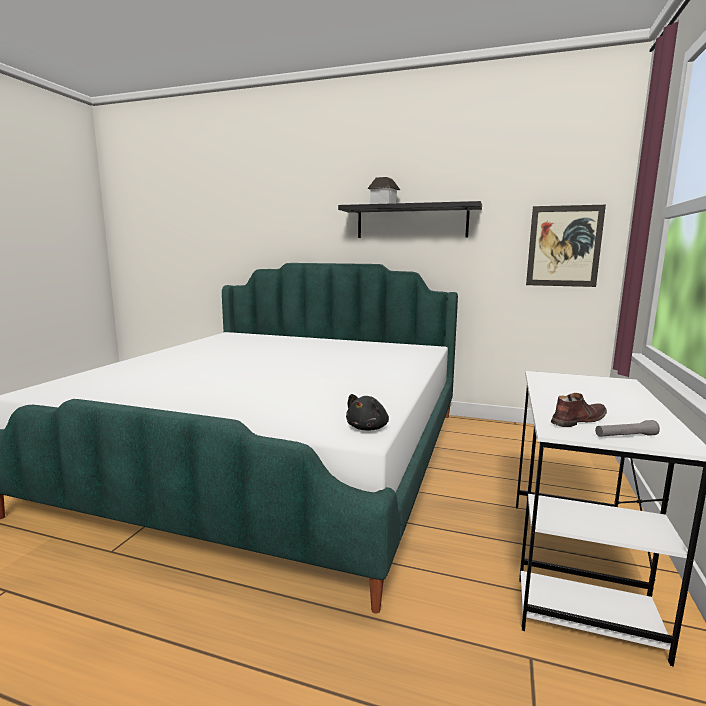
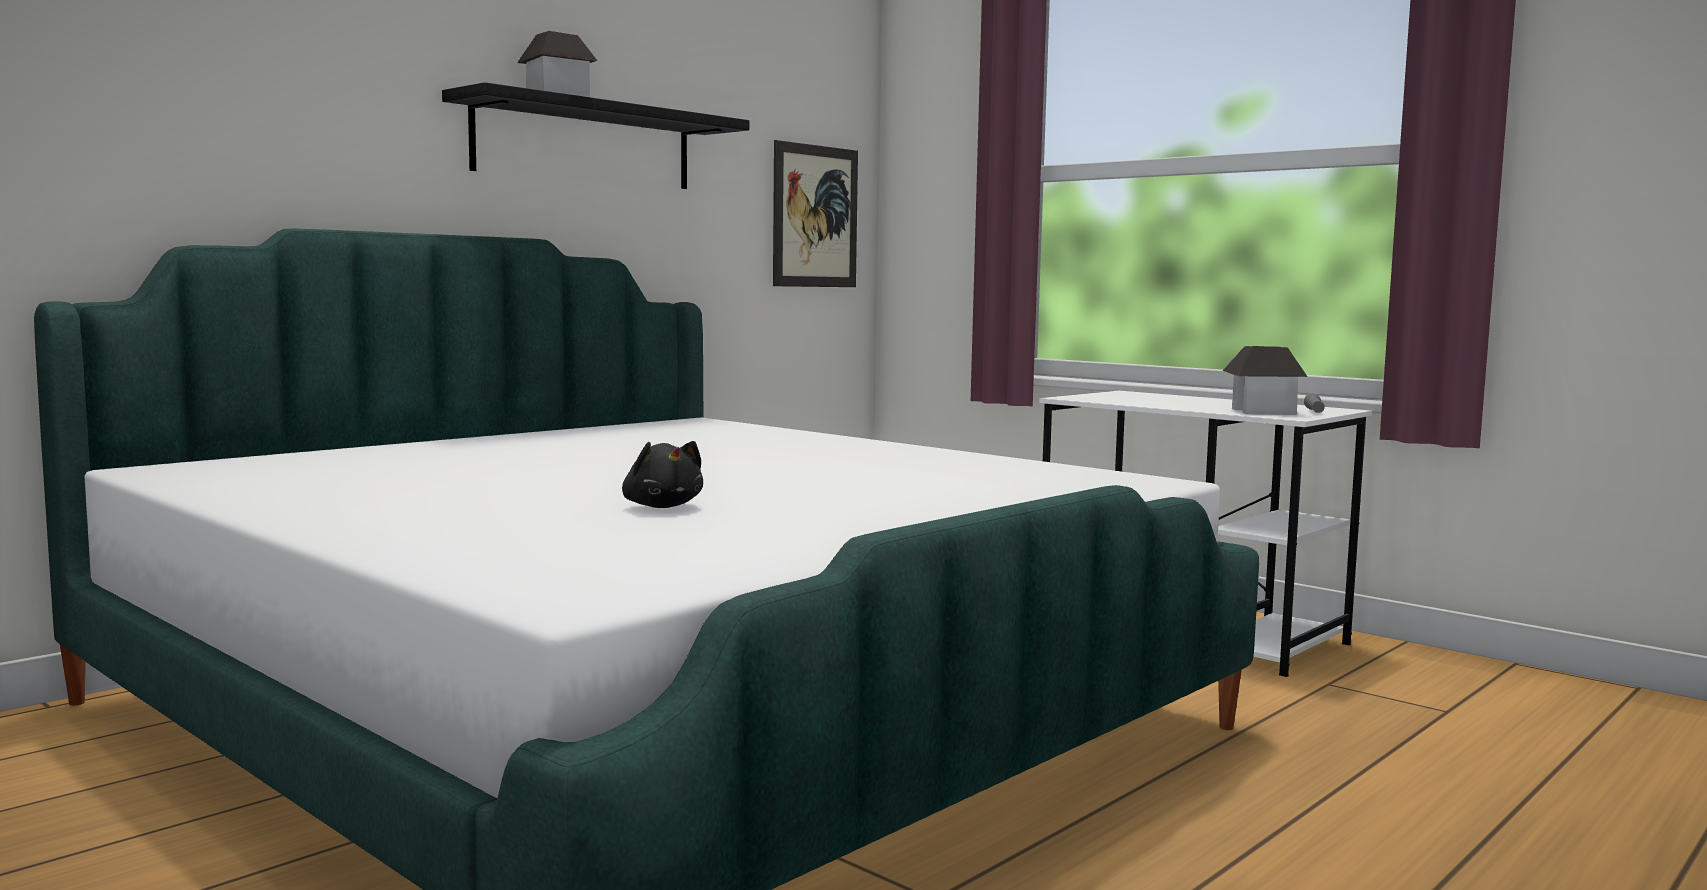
camera: 65 degrees left, 5 degrees down
black plush toy [346,394,389,431] -> black plush toy moved to [622,441,703,508]
brown shoe [551,393,607,427] -> toy house [1223,346,1308,415]

